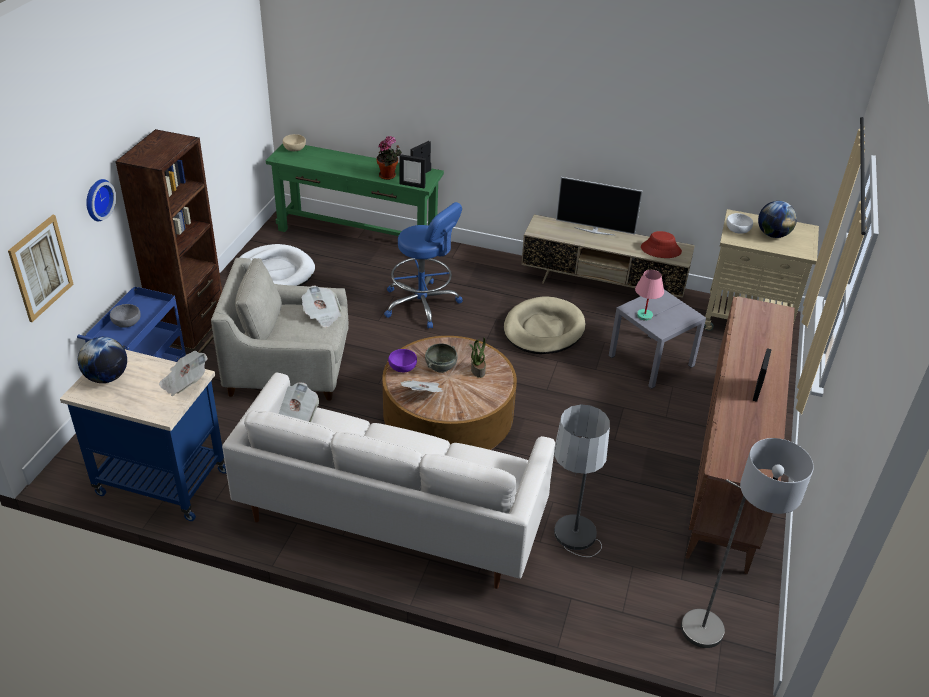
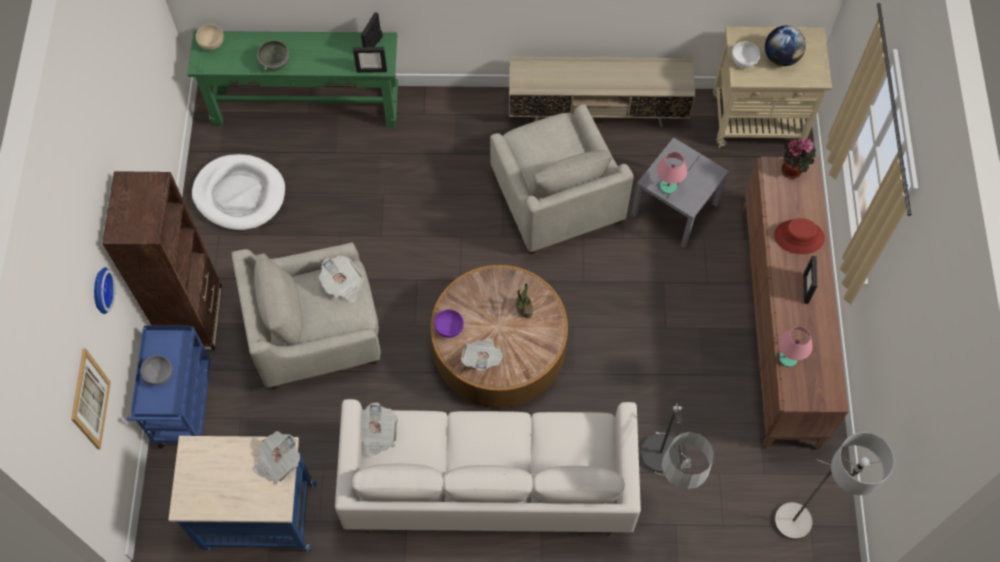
camera: 15 degrees left, 25 degrees up
globe [78,337,127,383] -> none
potted plant [377,136,402,180] -> potted plant moved to [782,138,816,179]
blue stool [384,202,463,329] -> none
grey bowl [425,344,457,373] -> grey bowl moved to [257,40,289,71]
beige dog bed [504,296,585,354] -> beige armchair [490,104,634,254]
television [556,177,643,235] -> none
red hat [641,231,682,258] -> red hat moved to [774,218,825,254]
none -> pink table lamp [779,326,813,367]

